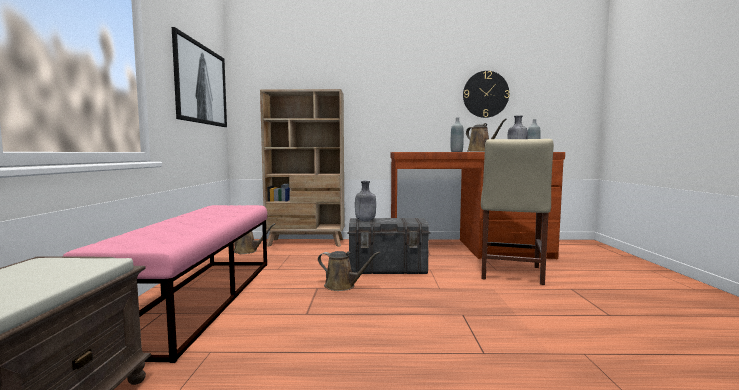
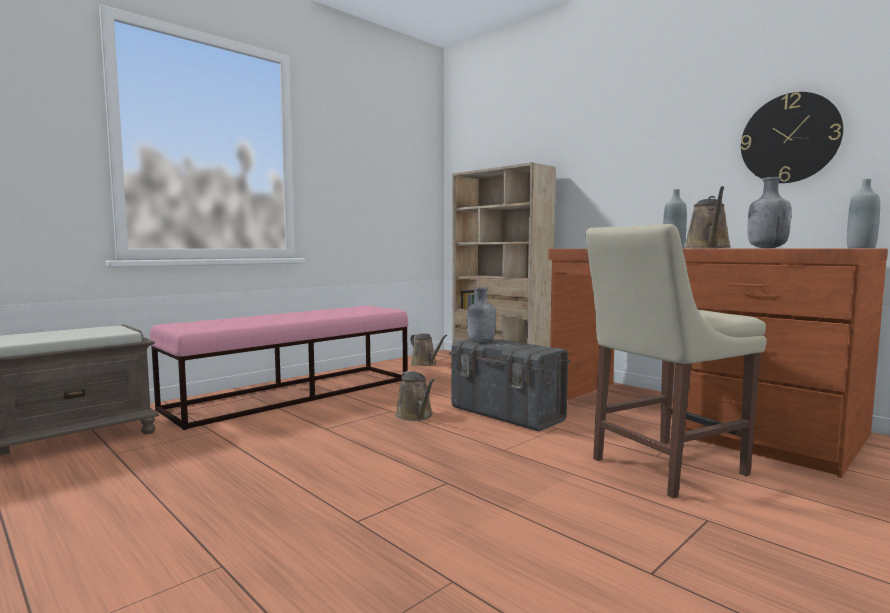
camera: 45 degrees right, 0 degrees up
picture [172,27,227,127] -> none

